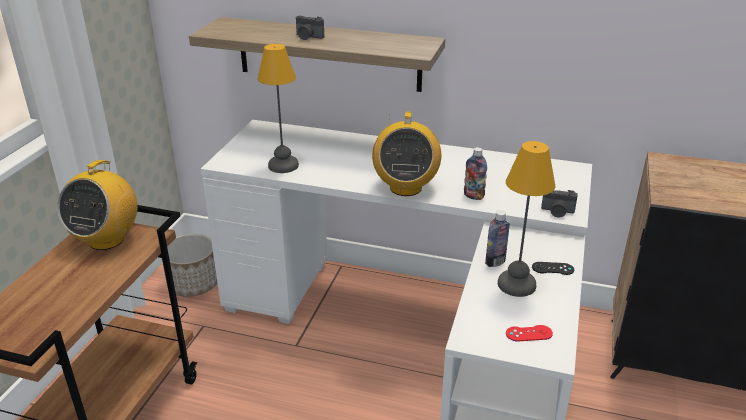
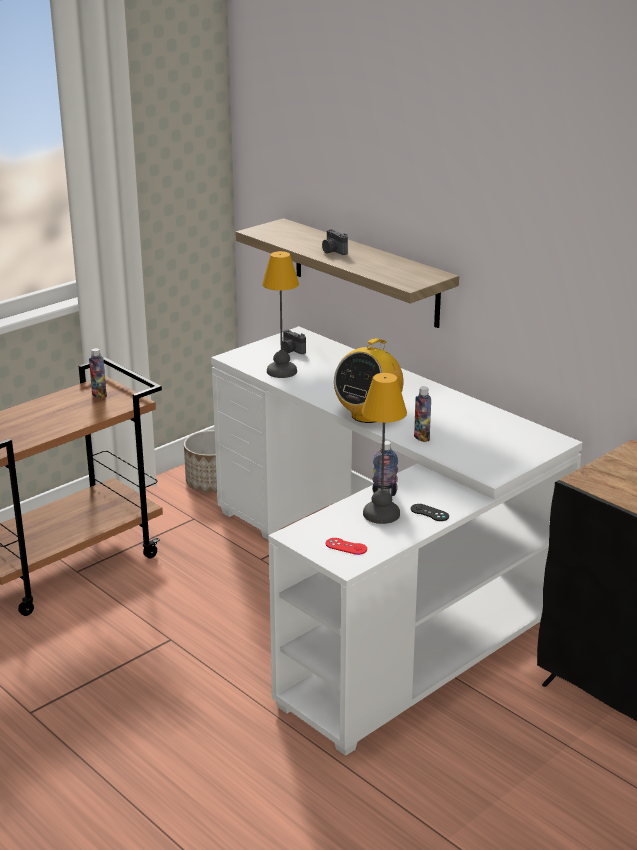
camera: 30 degrees right, 5 degrees down
radio [57,160,137,250] -> bottle [89,348,107,399]
camera [541,190,578,217] -> camera moved to [282,330,306,354]

